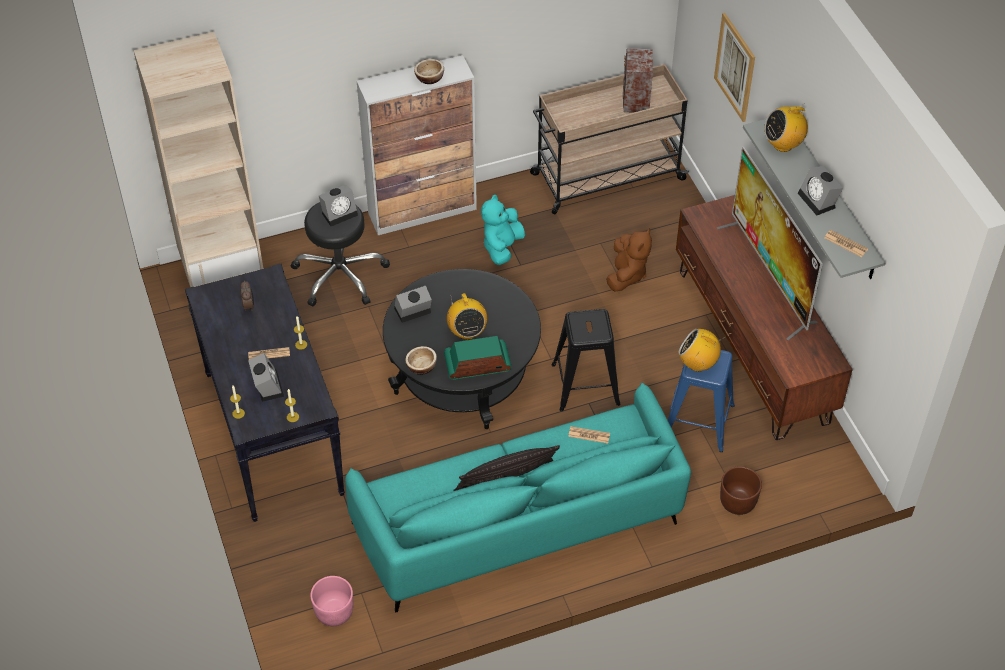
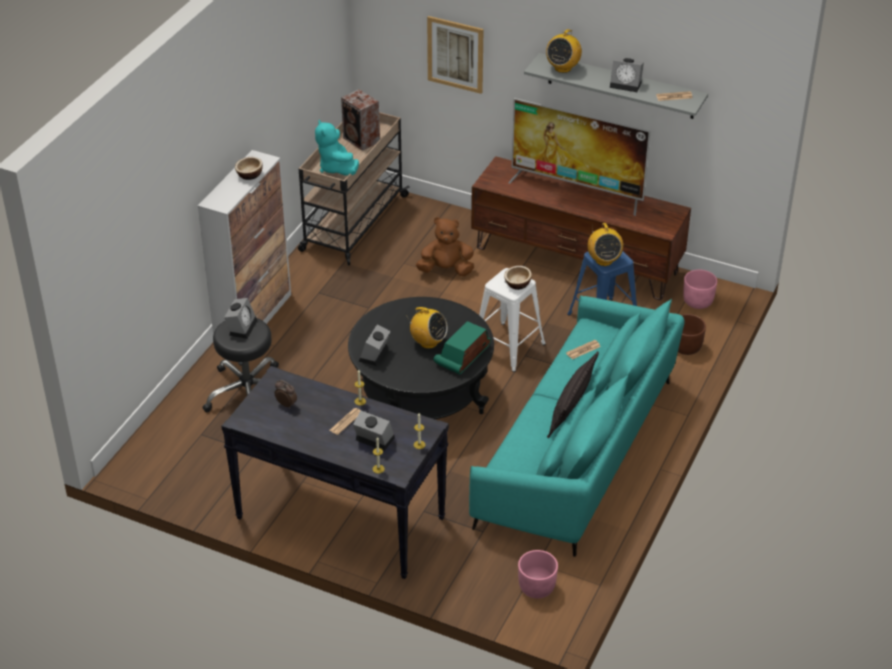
camera: 45 degrees left, 10 degrees down
beige bookcase [134,32,263,287] -> none
bowl [405,346,437,375] -> bowl moved to [504,266,532,290]
turquoise plush toy [481,195,525,265] -> turquoise plush toy moved to [315,119,359,176]
black stool [552,309,621,412] -> white stool [479,268,546,372]
brown plush toy [606,228,652,291] -> brown plush toy turned 60 degrees counterclockwise [416,217,474,276]
radio [678,329,726,372] -> radio turned 75 degrees counterclockwise [587,223,623,266]
none -> pink planter [683,270,717,309]

